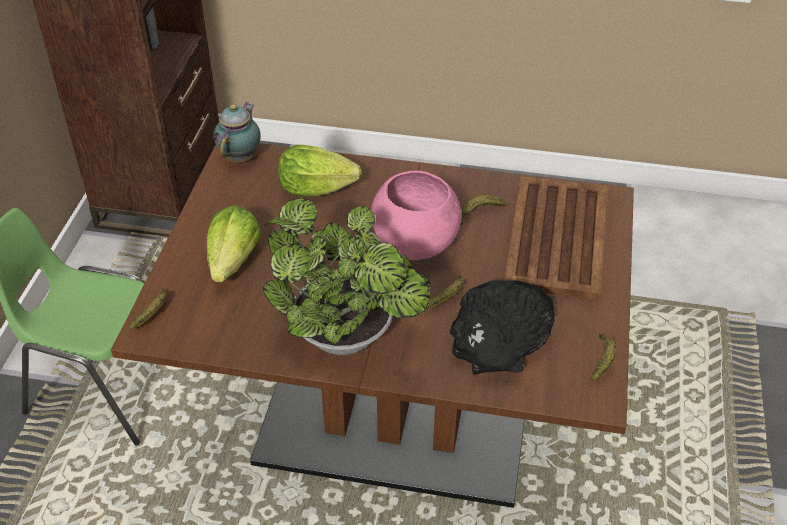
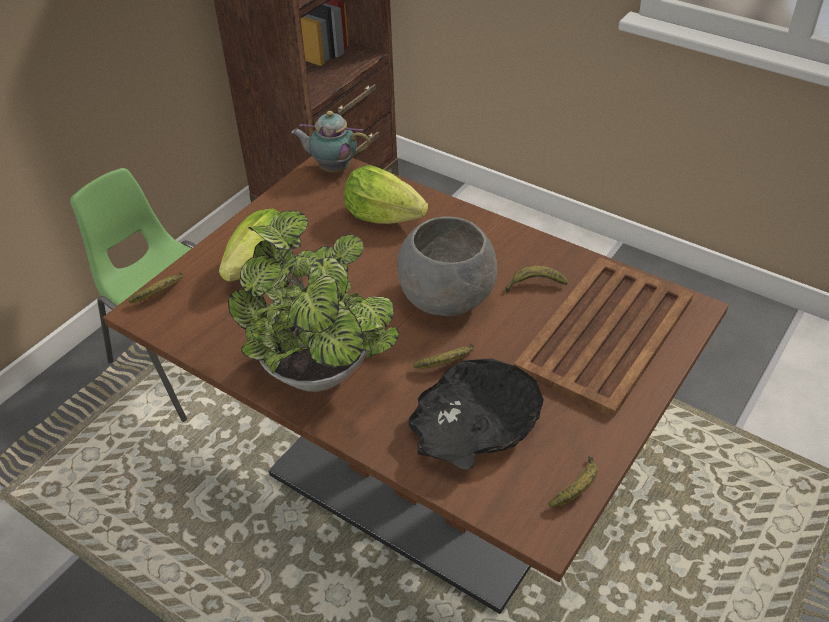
camera: 25 degrees right, 0 degrees up
teapot [214,102,261,162] -> teapot turned 120 degrees counterclockwise [291,111,370,172]
pink bowl [371,171,461,260] -> grey bowl [397,216,497,316]

